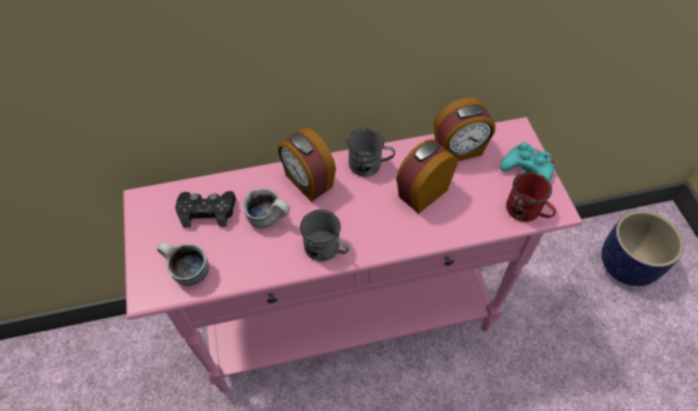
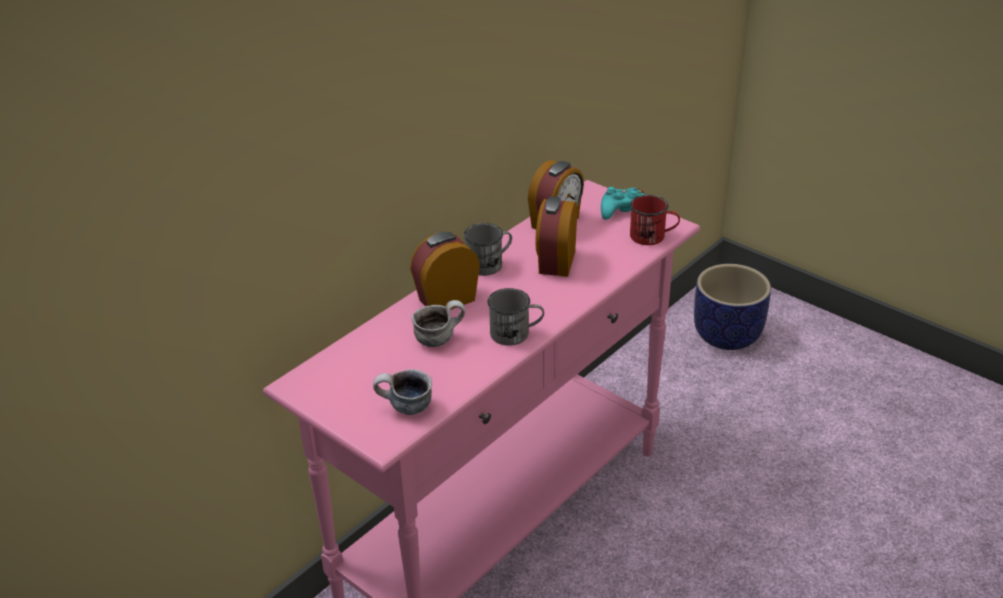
camera: 35 degrees left, 20 degrees down
black game controller [175,191,236,227] -> none
alarm clock [278,127,336,202] -> alarm clock turned 135 degrees clockwise [410,232,480,310]

